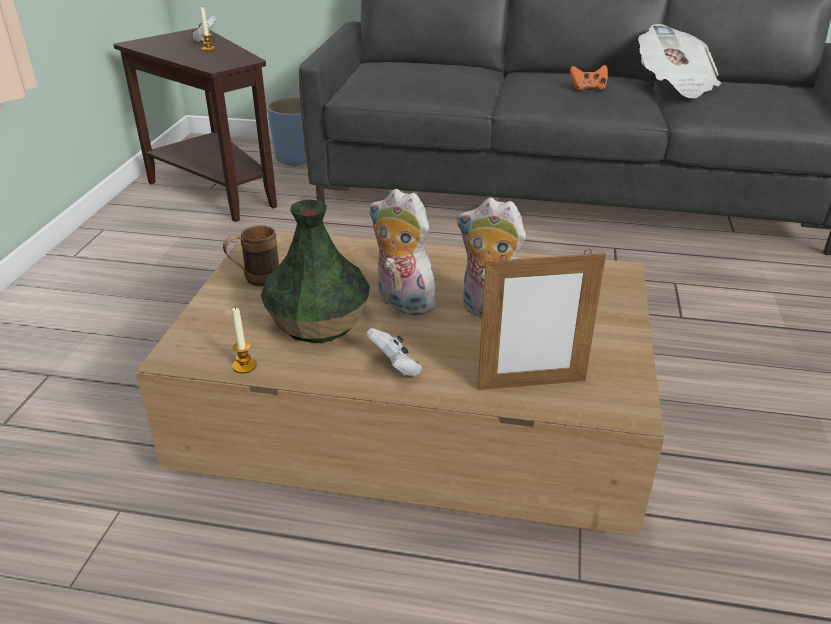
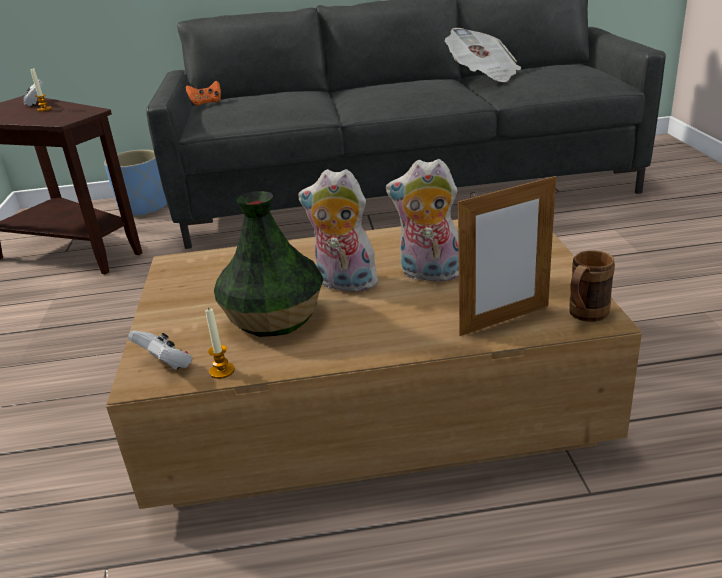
camera: 15 degrees left, 5 degrees down
brown mug [223,225,279,287] -> brown mug moved to [569,250,615,322]
white game controller [366,328,422,377] -> white game controller moved to [128,330,192,370]
orange game controller [570,65,608,90] -> orange game controller moved to [186,81,221,106]

